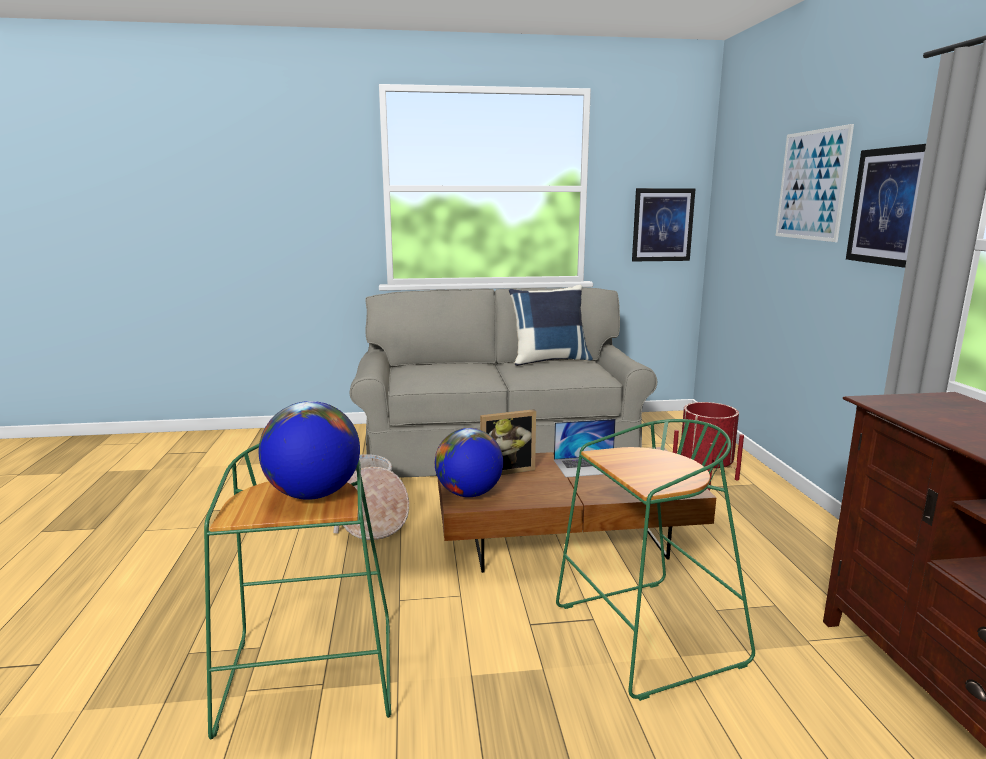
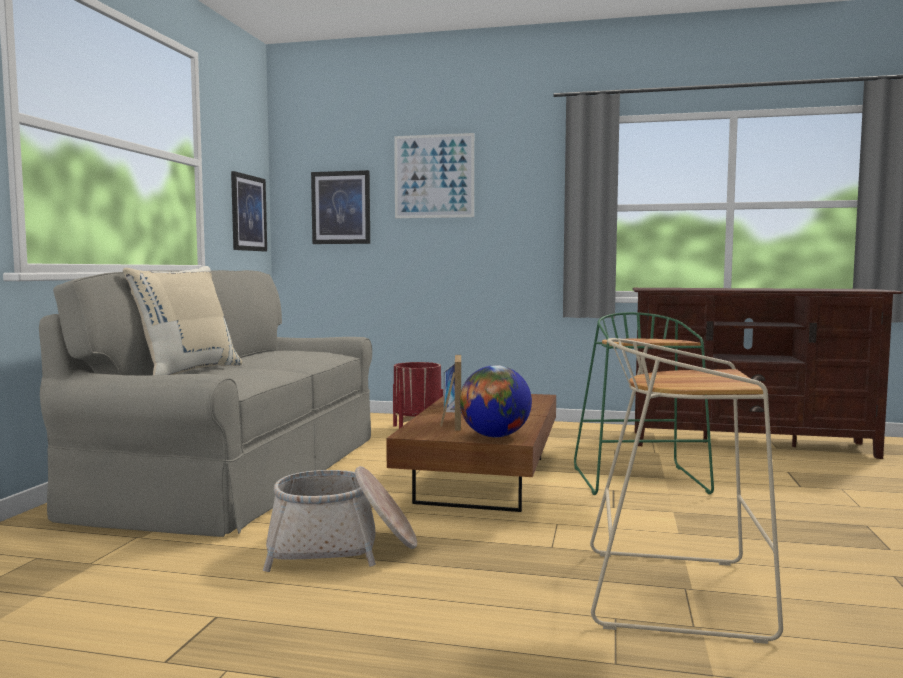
camera: 70 degrees left, 10 degrees down
green stool [204,444,391,739] -> beige stool [590,338,783,644]
globe [259,401,360,500] -> none
blue pillow [509,285,593,366] -> none
picture [846,144,926,268] -> picture moved to [311,170,370,244]
none -> beige pillow [123,266,243,375]

